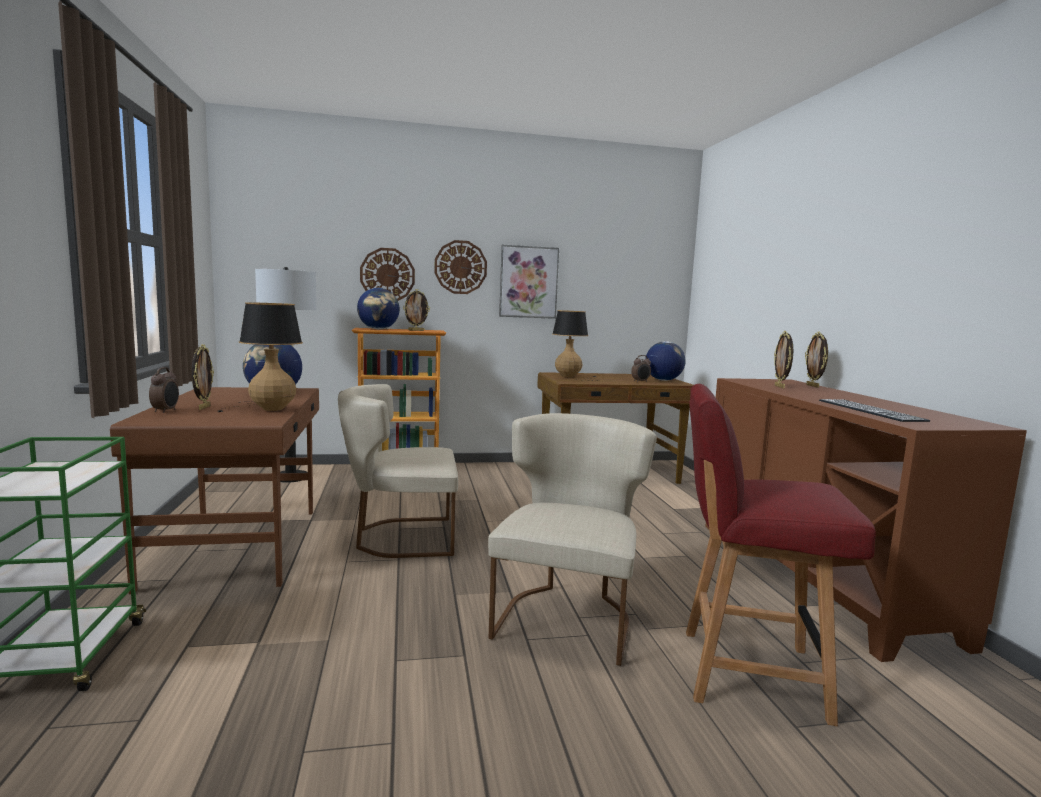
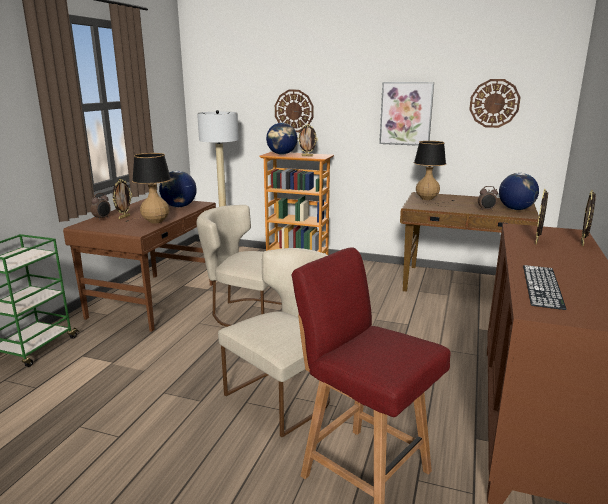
camera: 30 degrees right, 10 degrees up
wall clock [434,240,487,294] -> wall clock moved to [469,79,521,128]

